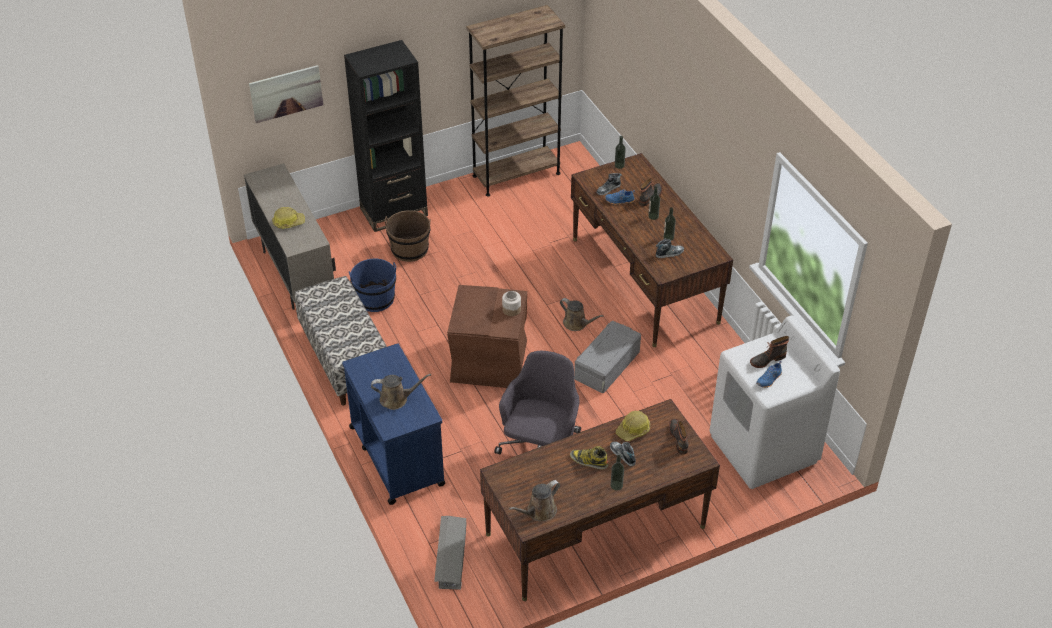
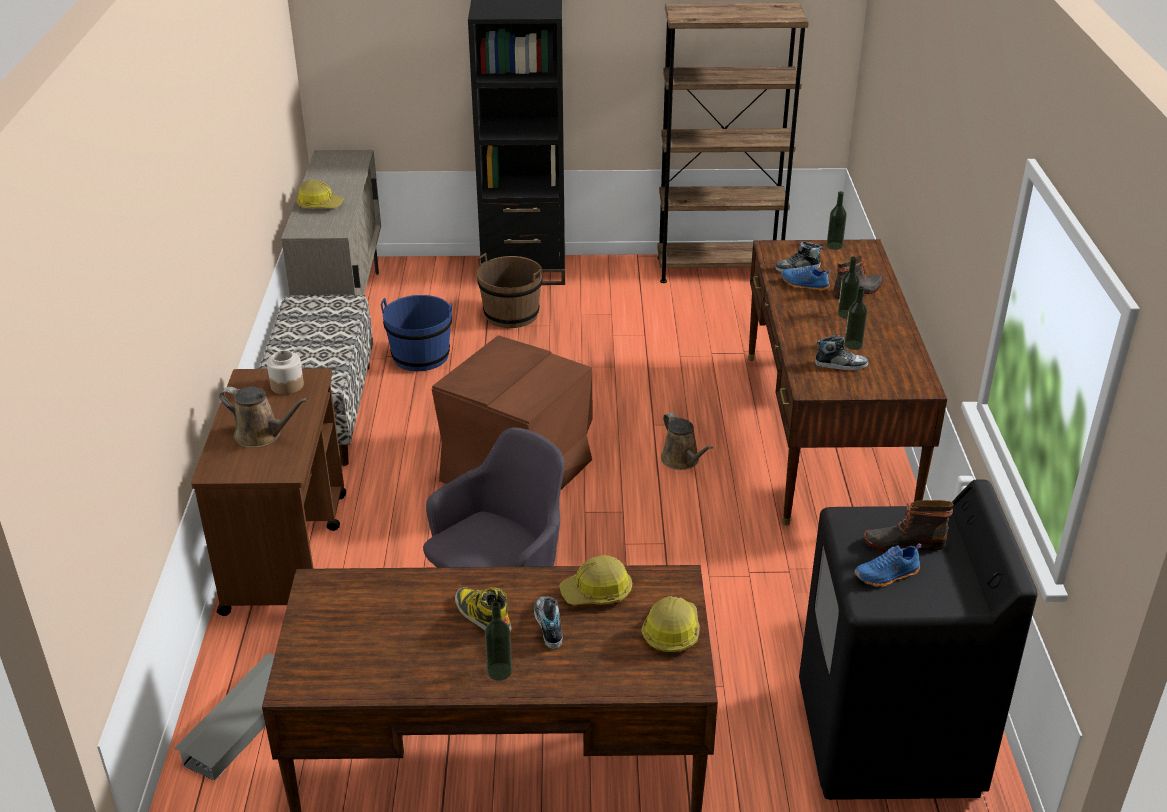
camera: 25 degrees right, 10 degrees down
picture [249,65,323,123] -> none
blue cart [342,344,445,505] -> brown cart [191,368,346,616]
jar [502,291,521,316] -> jar moved to [267,350,304,395]
brown watering can [509,480,560,521] -> none
grey storage box [574,321,641,393] -> none
boot [669,419,689,454] -> hard hat [641,596,700,654]
white washing machine [710,315,840,489] -> black washing machine [799,479,1038,800]

